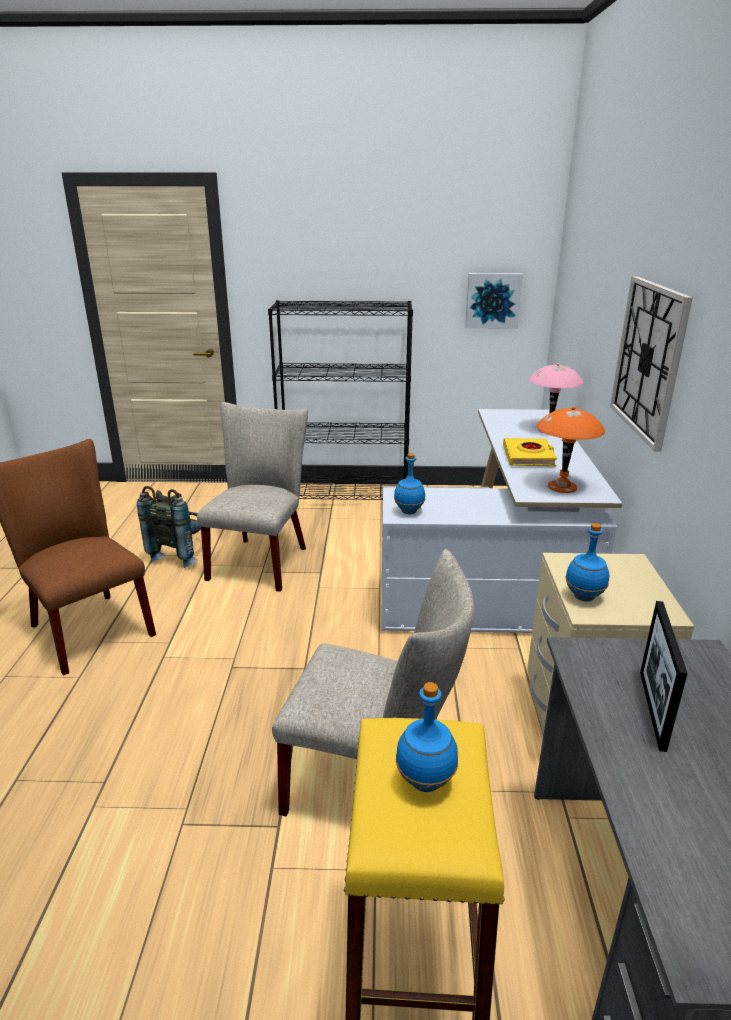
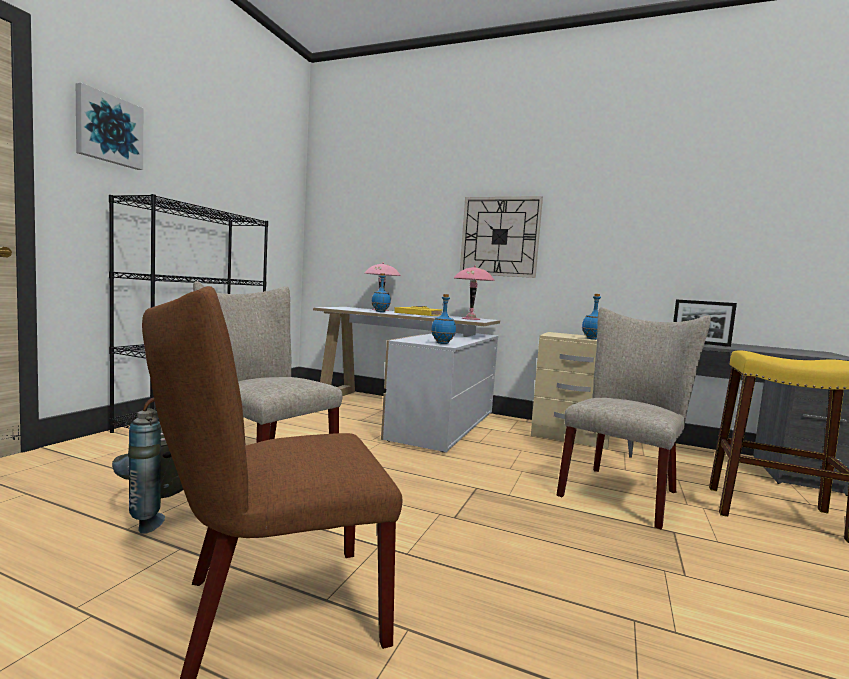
camera: 70 degrees left, 20 degrees down
blue bottle [396,682,458,792] -> blue bottle moved to [371,273,391,312]
picture [465,273,523,329] -> picture moved to [76,83,143,170]
orange table lamp [537,407,605,493] -> pink table lamp [454,265,495,320]

